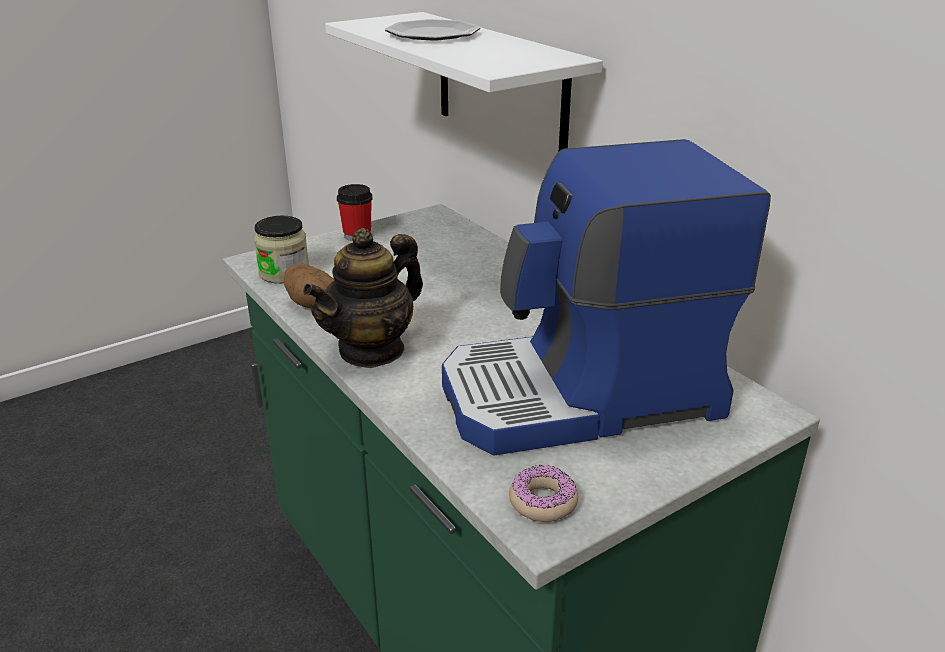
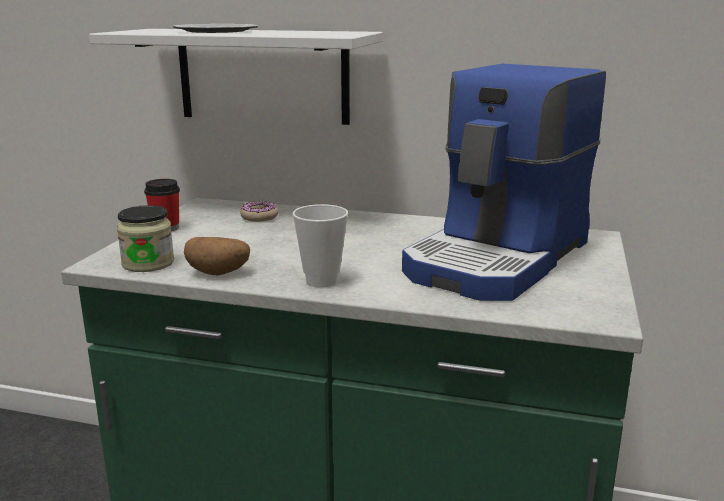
camera: 40 degrees left, 10 degrees down
teapot [303,228,423,368] -> cup [293,204,348,288]
donut [509,464,578,522] -> donut moved to [240,201,278,222]

